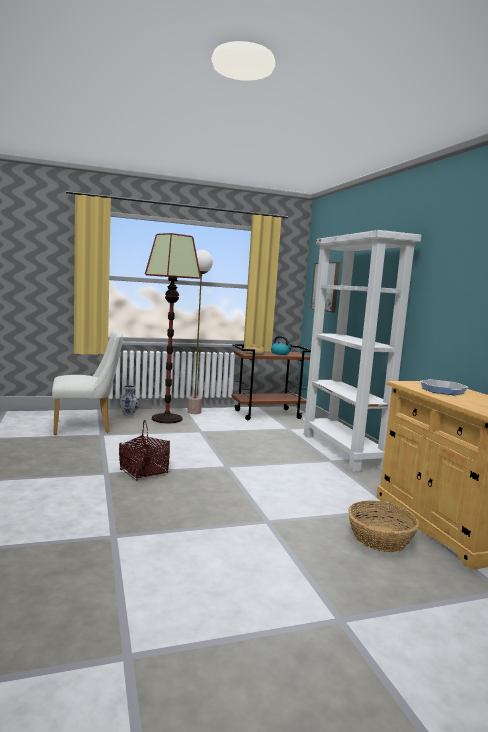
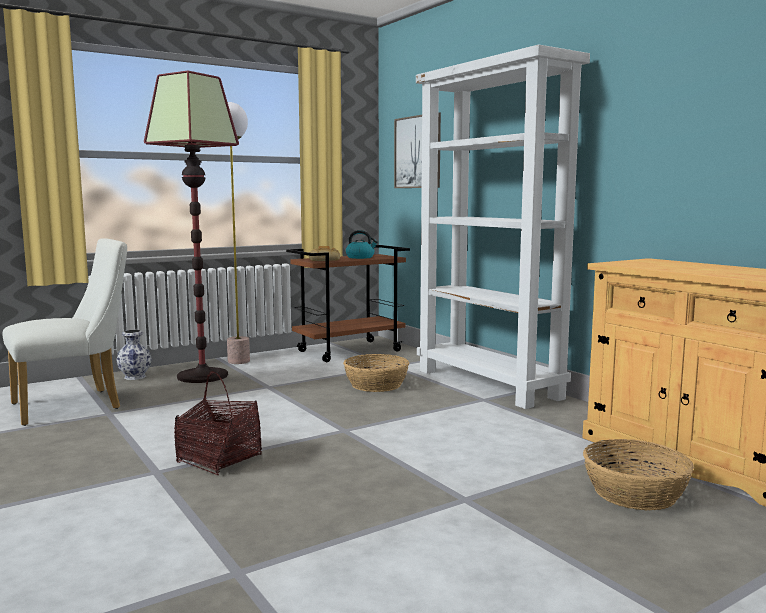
camera: 15 degrees left, 0 degrees up
frying pan [420,379,468,395] -> none
none -> basket [343,354,409,392]

